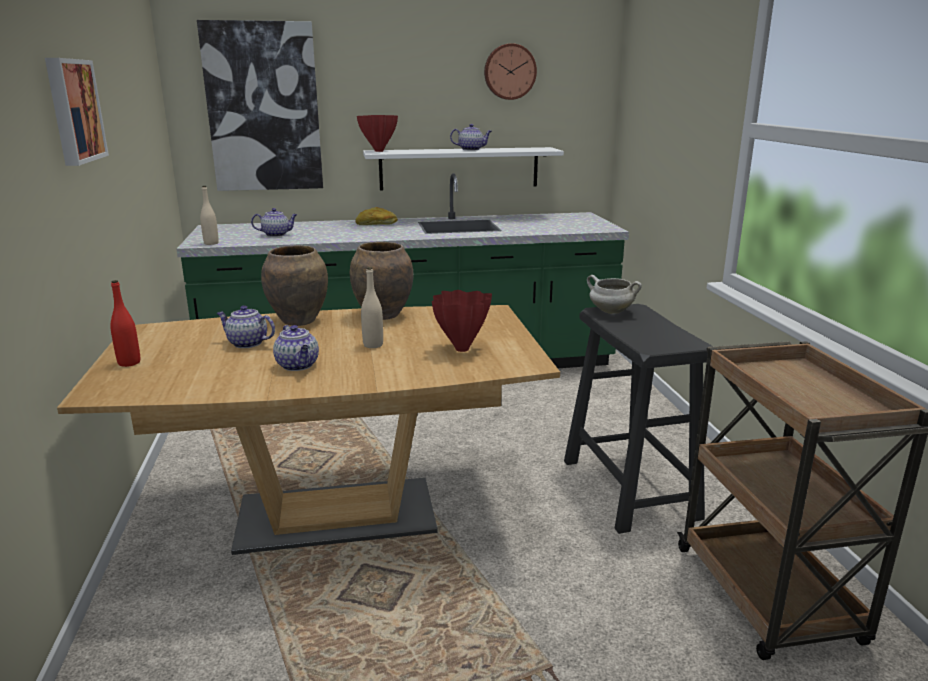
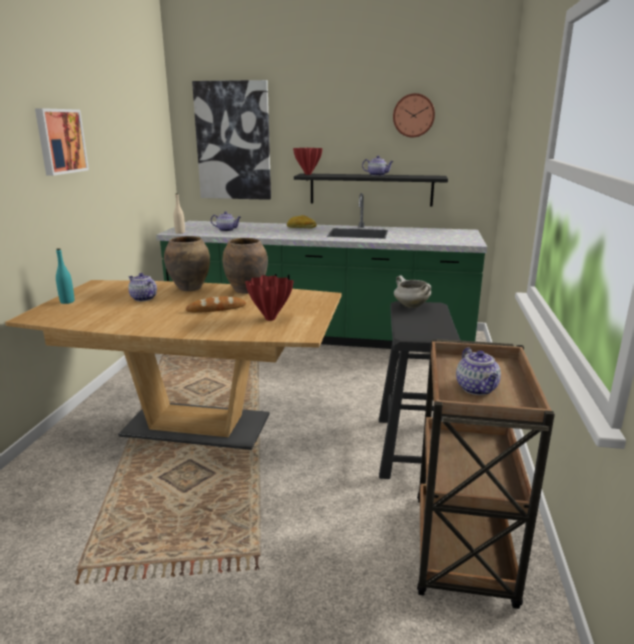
camera: 20 degrees right, 0 degrees up
red bottle [110,280,140,367] -> turquoise bottle [56,248,74,304]
teapot [273,325,319,371] -> teapot moved to [456,347,501,395]
beige bottle [361,267,383,348] -> bread [186,296,246,313]
white shelf [363,147,564,191] -> black shelf [294,173,448,206]

